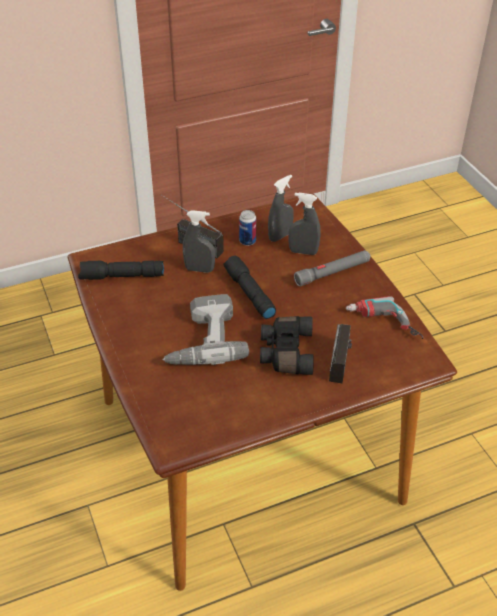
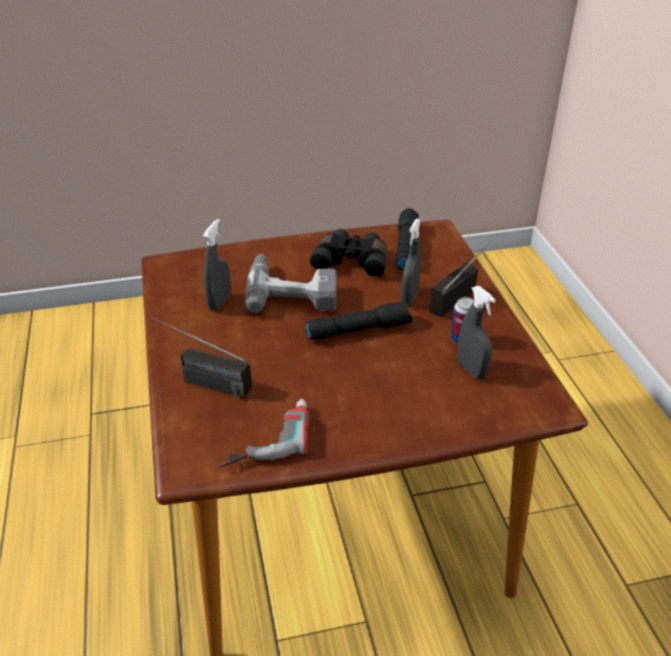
camera: 100 degrees right, 5 degrees down
black binoculars [260,316,314,375] -> black binoculars moved to [310,229,387,277]
grey spray bottle [289,193,321,255] -> grey spray bottle moved to [203,219,231,311]
grey flashlight [294,250,371,286] -> none

